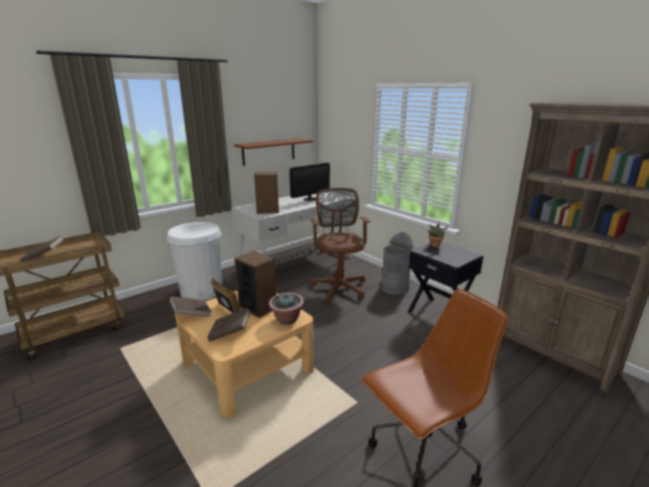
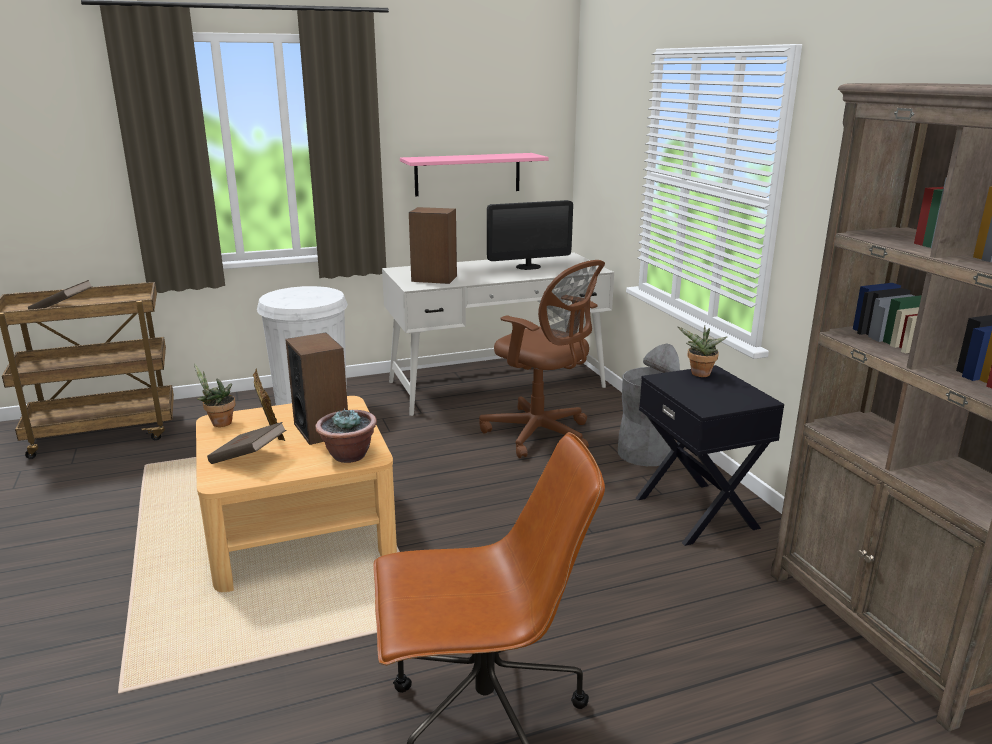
camera: 20 degrees right, 0 degrees up
brown book [169,296,212,317] -> potted plant [194,363,236,427]
brown shelf [234,138,313,166] -> pink shelf [400,153,549,196]
brown office chair [310,188,370,304] -> brown office chair turned 120 degrees clockwise [479,260,605,458]

